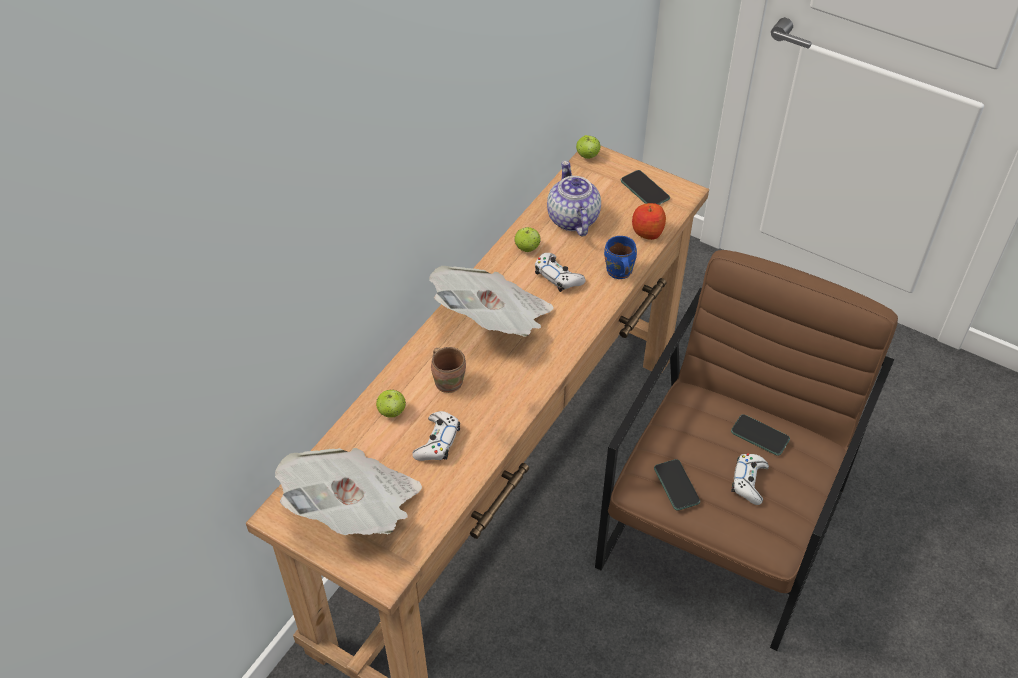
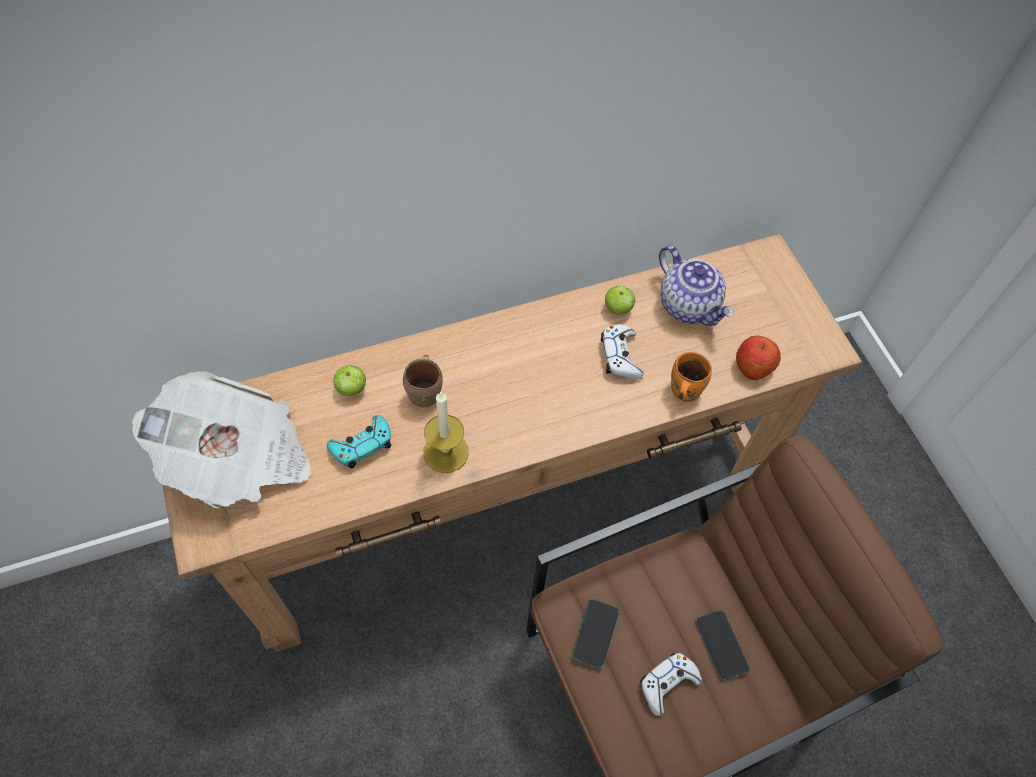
camera: 35 degrees right, 10 degrees up
white game controller [412,411,460,461] -> turquoise game controller [327,415,391,469]
newspaper [429,266,554,336] -> none
teapot [547,161,601,236] -> teapot turned 120 degrees clockwise [659,245,734,326]
apple [576,135,601,159] -> none
blue mug [604,236,637,279] -> orange mug [671,352,712,402]
phone [621,170,670,205] -> none
none -> candle [423,391,468,473]

